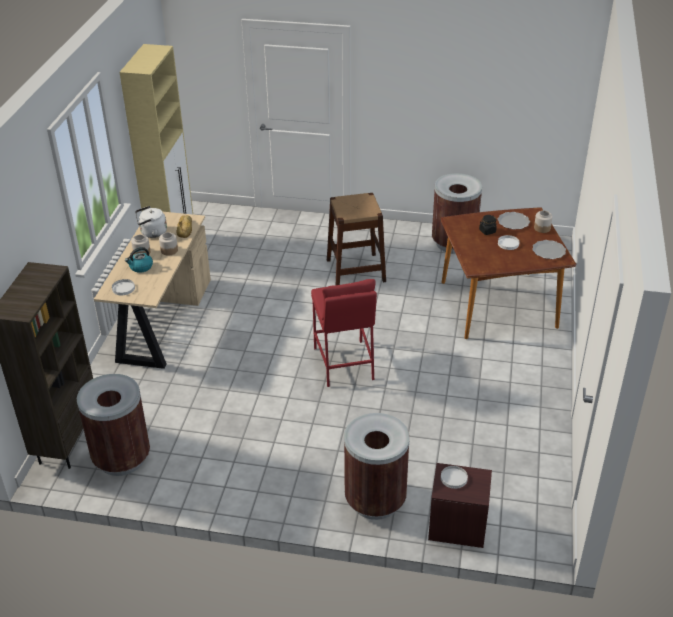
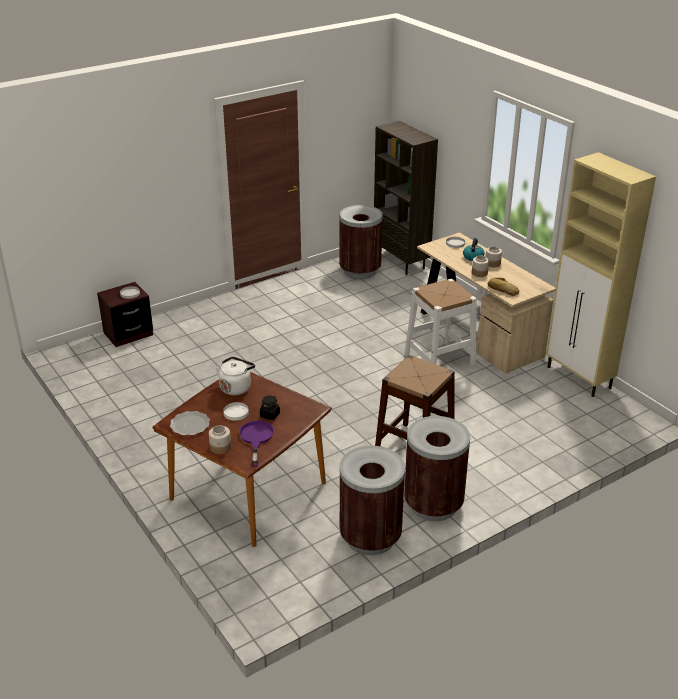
camera: 135 degrees right, 5 degrees down
white kettle [135,206,167,238] -> white kettle moved to [215,357,255,395]
red stool [311,279,377,387] -> none
brown trash can [344,413,410,520] -> brown trash can moved to [404,416,470,521]
plate [497,212,530,229] -> purple frying pan [239,420,274,467]
none -> white stool [404,279,477,369]

